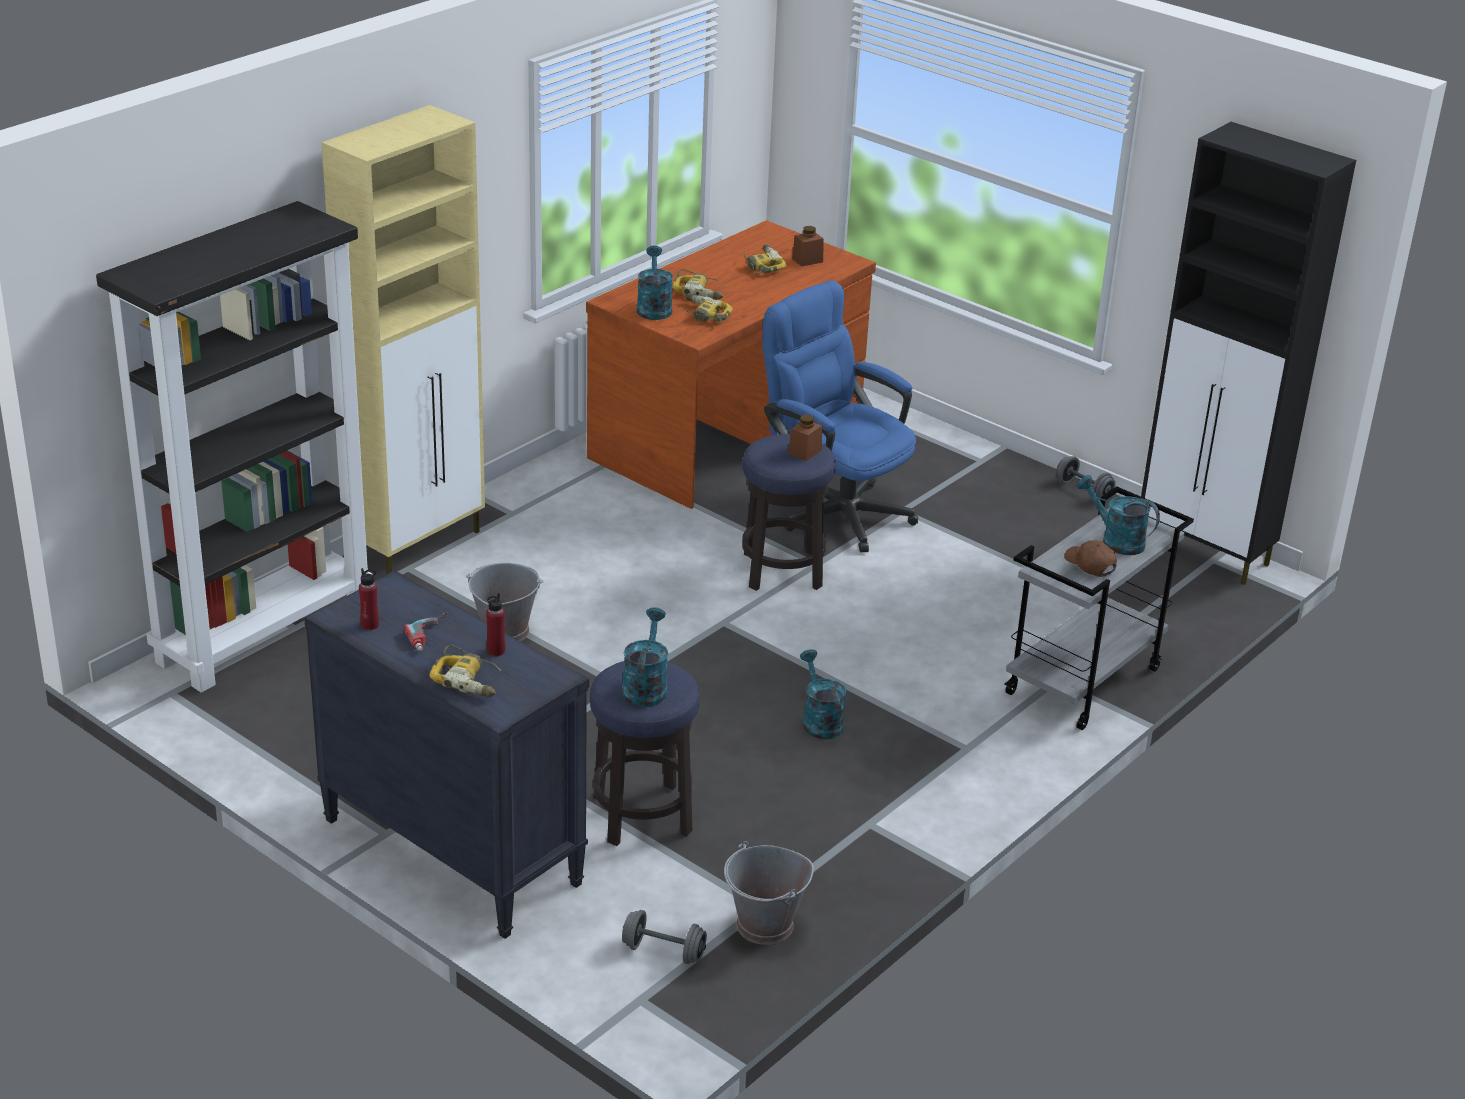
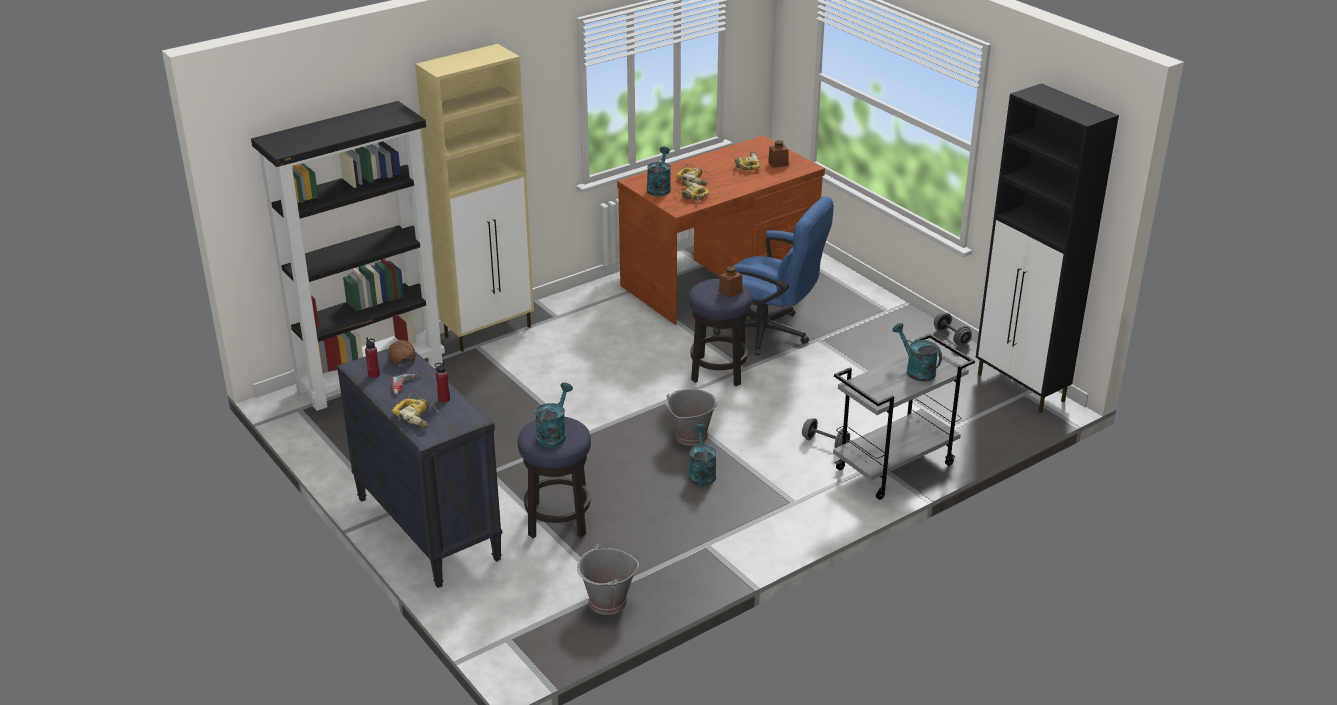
camera: 15 degrees right, 0 degrees up
grey bucket [466,563,543,641] -> grey bucket moved to [666,389,718,446]
grey dumbbell [622,910,707,964] -> grey dumbbell moved to [802,418,850,448]
blue office chair [762,280,918,552] -> blue office chair turned 150 degrees clockwise [713,196,834,355]
brown cap [1064,540,1117,577] -> brown cap moved to [387,340,416,366]

